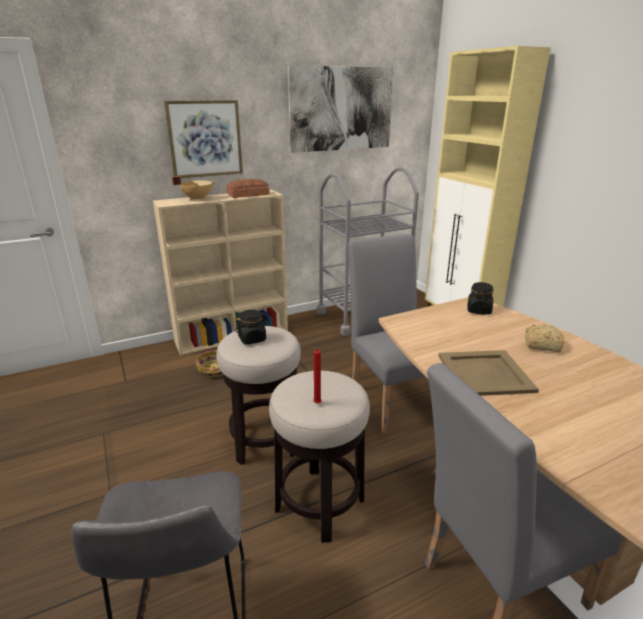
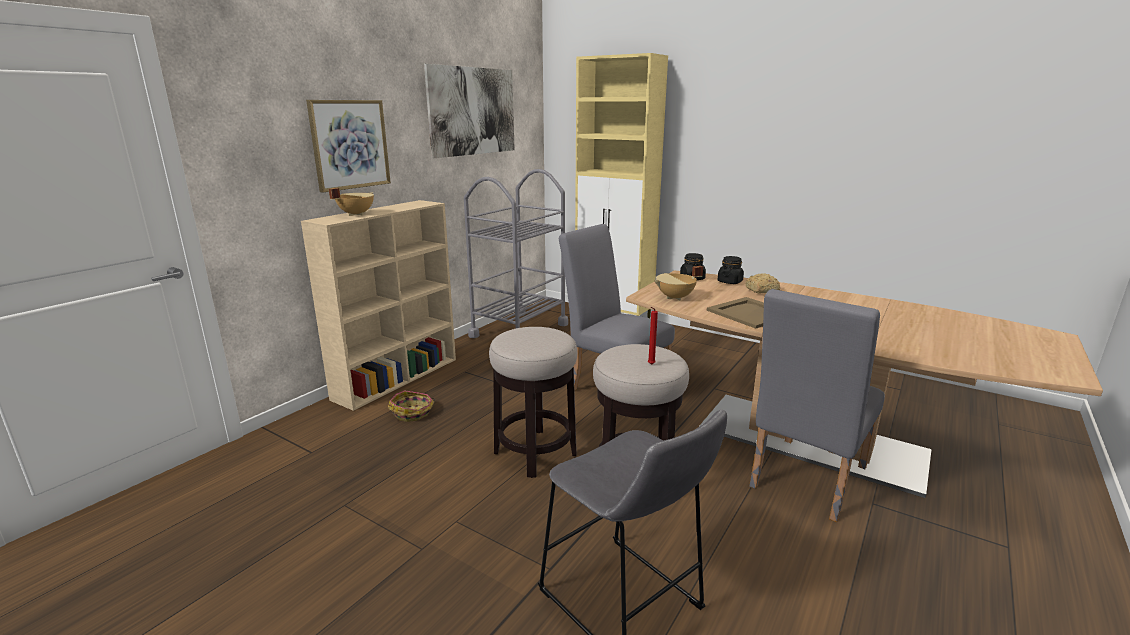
camera: 30 degrees left, 5 degrees down
bread [227,179,270,198] -> none
black jar [236,309,267,344] -> black jar moved to [717,256,744,284]
none -> beige cooking pot [654,266,703,301]

